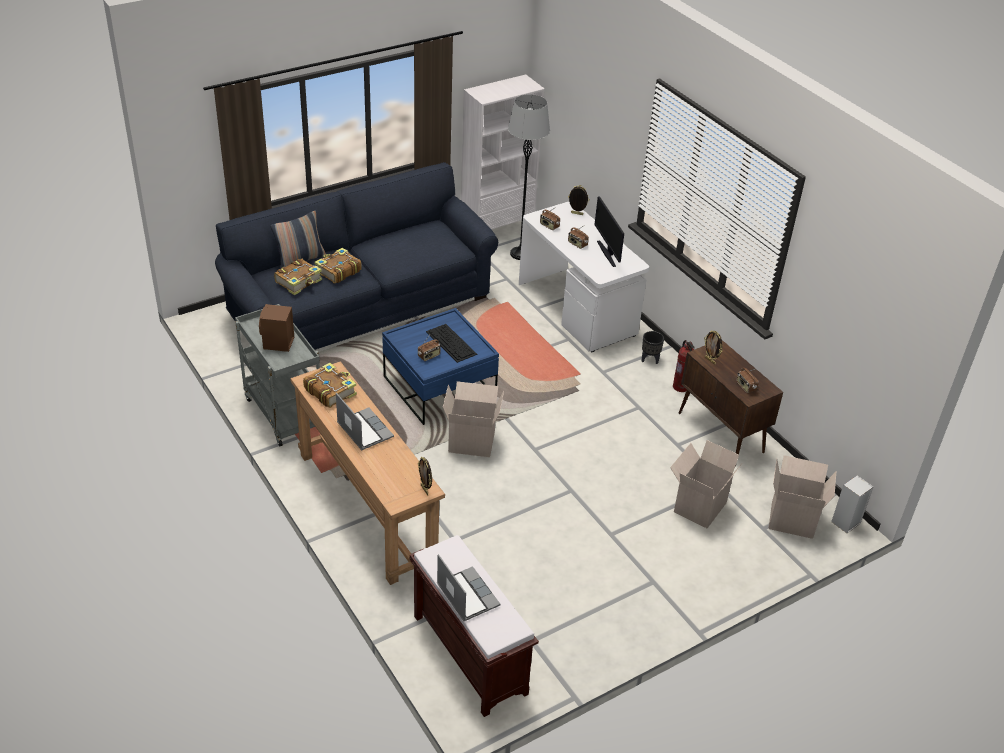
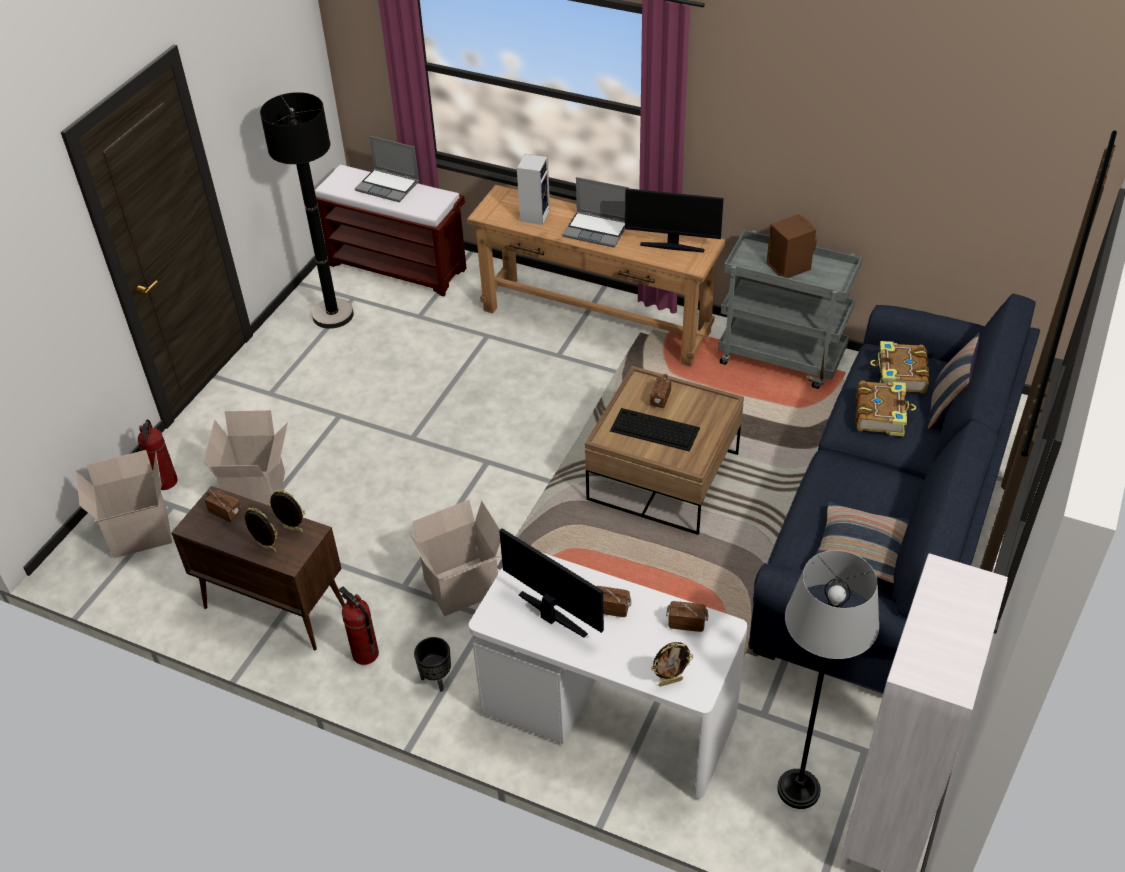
camera: 150 degrees right, 5 degrees up
book [303,363,357,408] -> monitor [625,188,724,252]
blue coffee table [382,308,499,425] -> brown coffee table [585,366,744,535]
picture frame [418,457,432,495] -> picture frame moved to [245,507,278,552]
cardboard box [443,381,504,457] -> cardboard box moved to [406,500,502,616]
speaker [831,476,873,533] -> speaker moved to [517,154,550,225]
none -> fire extinguisher [138,420,178,490]
none -> black floor lamp [260,92,354,329]
none -> pillow [815,501,909,584]

